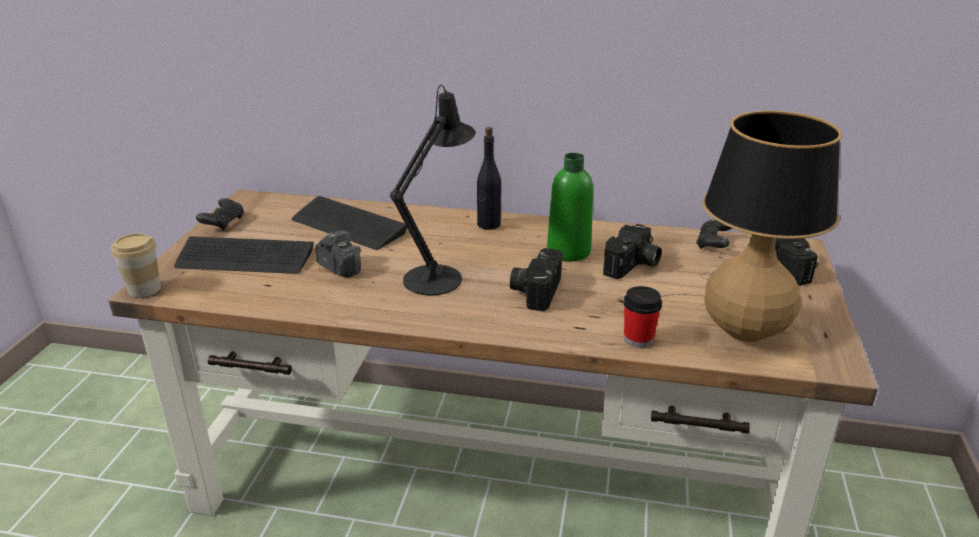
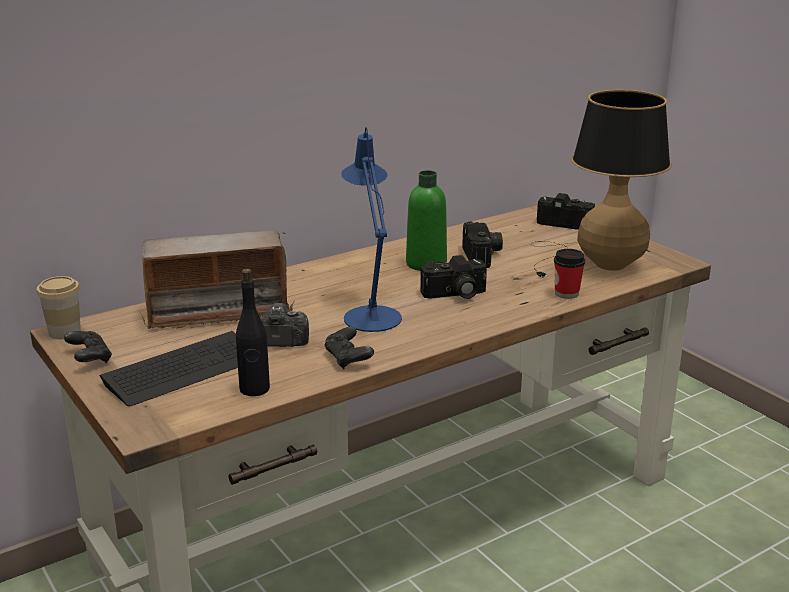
camera: 45 degrees left, 5 degrees down
cup [111,233,161,298] -> cup moved to [37,276,81,339]
keyboard [292,196,407,250] -> radio [142,230,295,329]
black table lamp [390,85,475,296] -> blue table lamp [341,127,402,332]
black bottle [477,127,501,230] -> black bottle moved to [236,268,270,396]
camera [510,248,563,311] -> camera turned 75 degrees counterclockwise [420,255,487,299]
black game controller [696,220,732,249] -> black game controller moved to [325,327,374,369]

